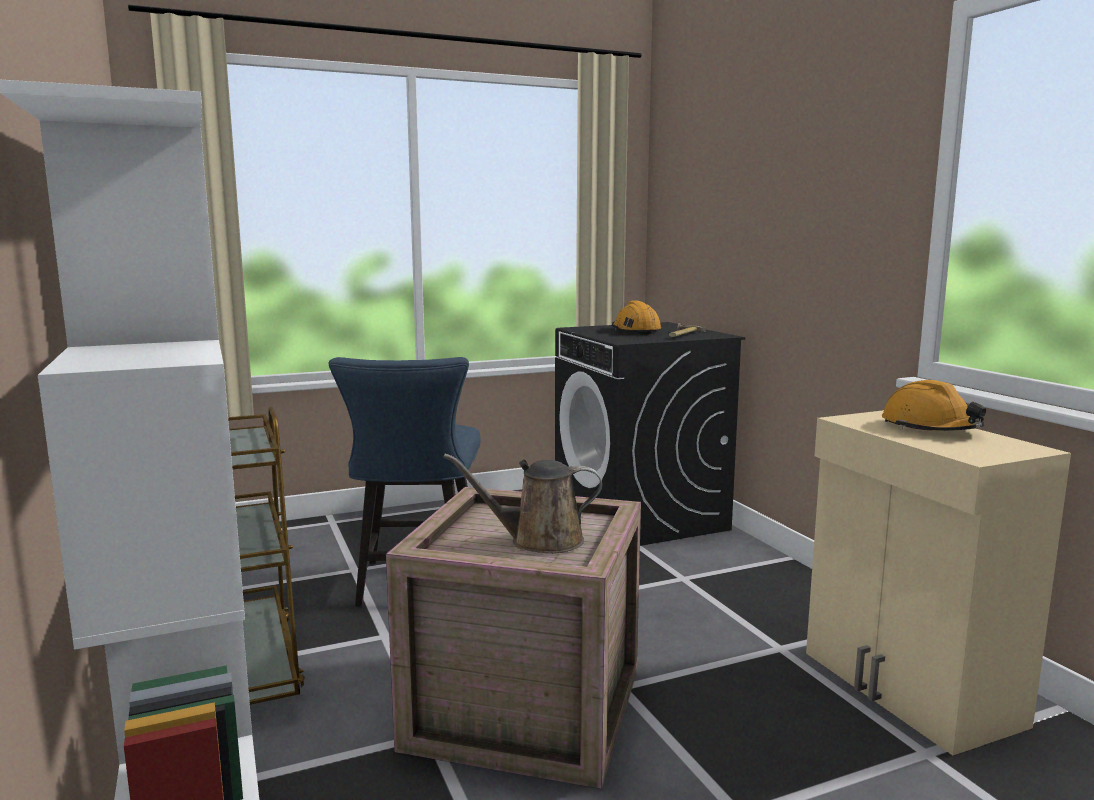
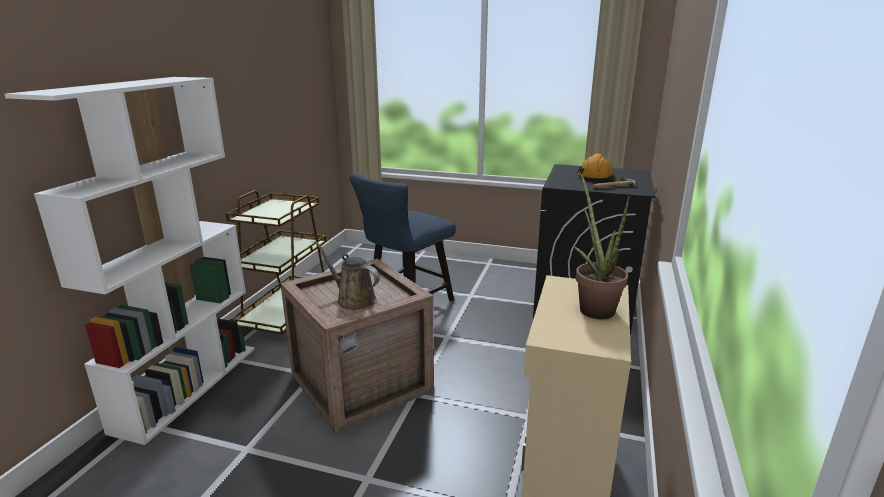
camera: 40 degrees right, 10 degrees up
orange hard hat [882,380,986,431] -> potted plant [574,173,630,319]

